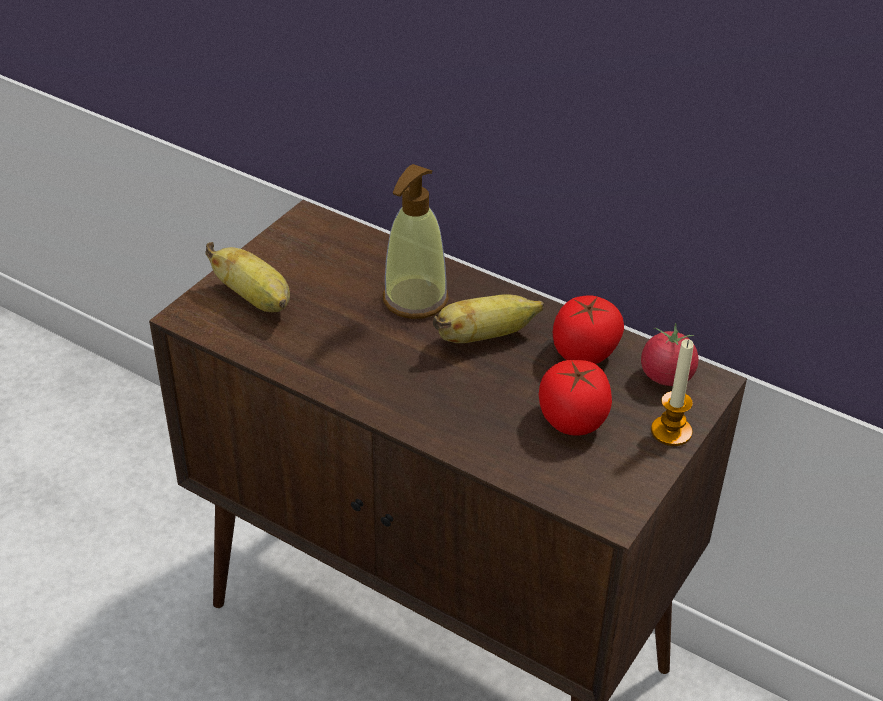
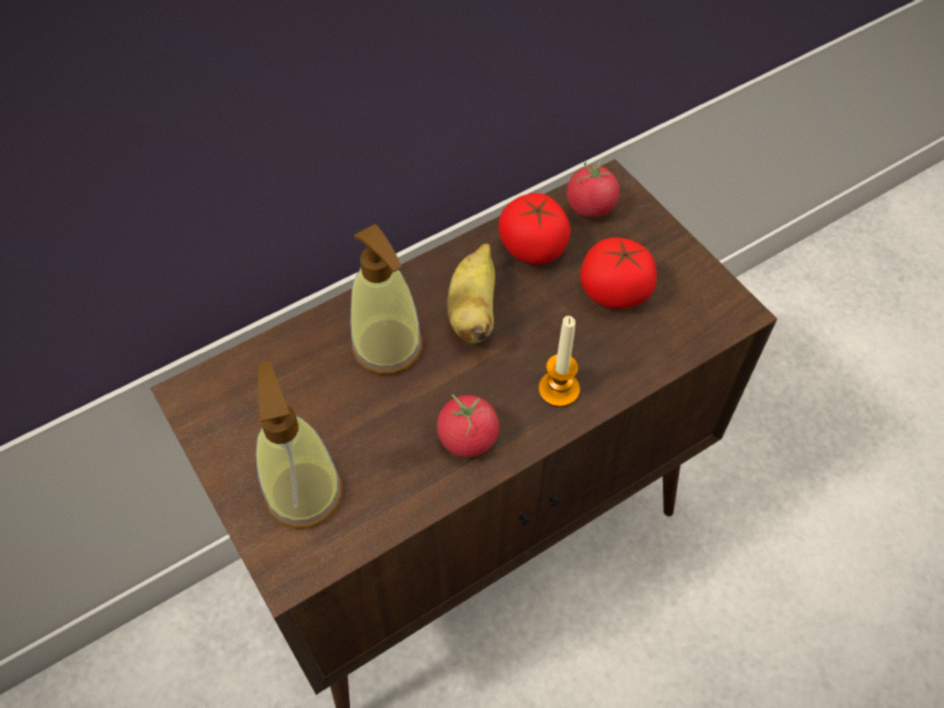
camera: 65 degrees left, 15 degrees up
banana [205,242,290,312] -> soap dispenser [256,361,343,529]
candle [651,339,694,446] -> candle moved to [538,316,580,407]
none -> tomato [437,394,499,458]

